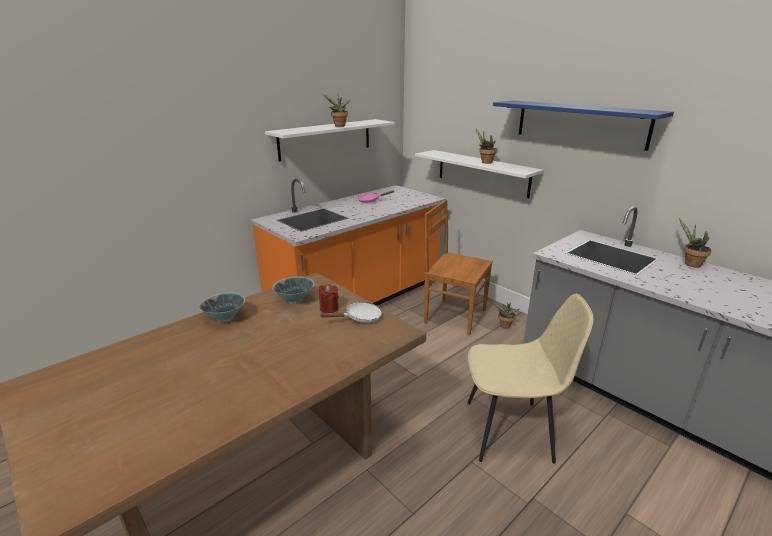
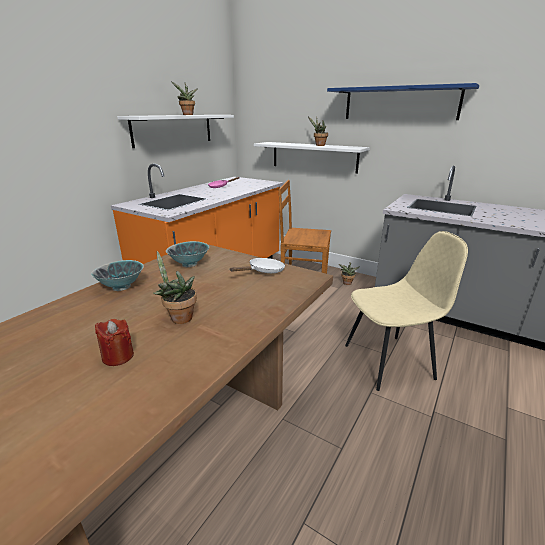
camera: 15 degrees left, 0 degrees up
red candle [319,284,339,313] -> red candle moved to [95,319,134,366]
potted plant [679,218,712,268] -> potted plant moved to [153,251,197,324]

